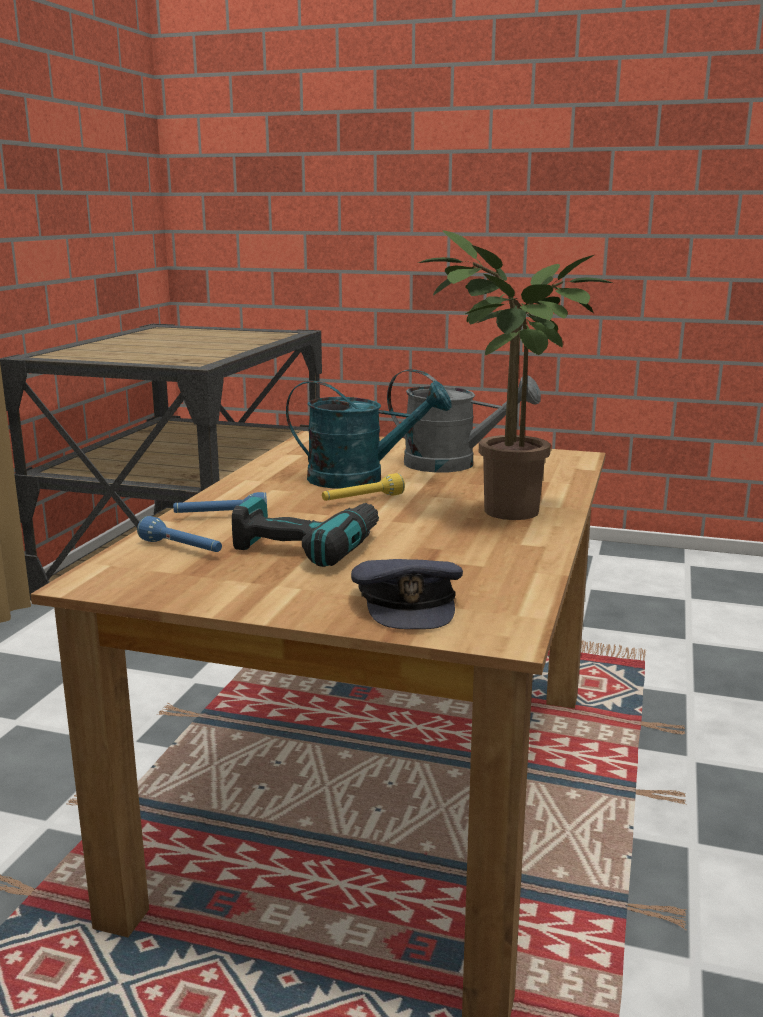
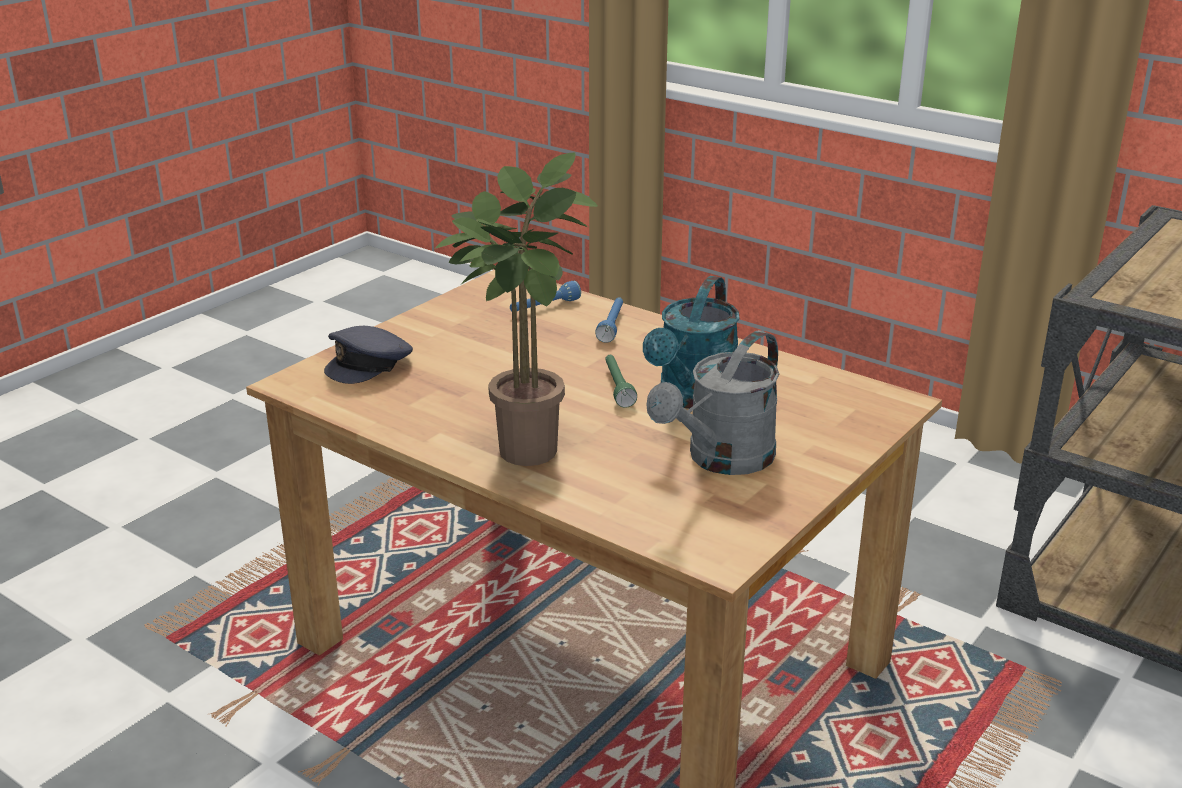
camera: 110 degrees right, 10 degrees up
power drill [232,496,379,567] -> none
yellow flashlight [322,473,405,501] -> green flashlight [605,355,637,408]
grey cap [351,559,463,629] -> grey cap turned 60 degrees counterclockwise [324,326,413,384]

